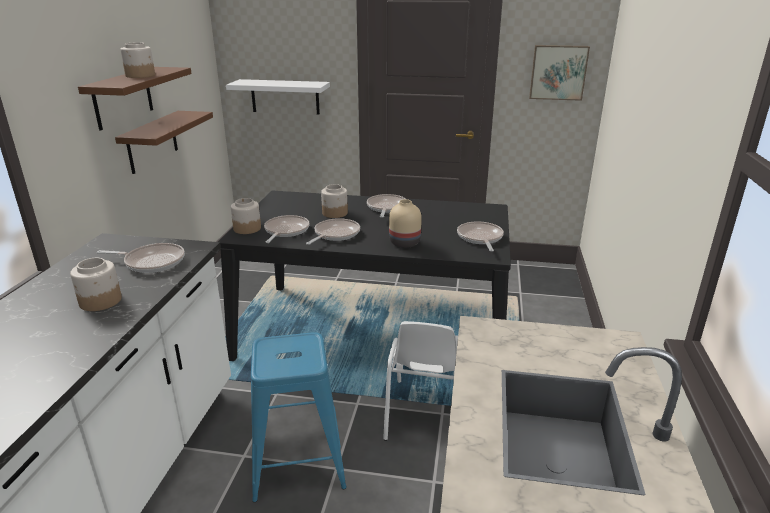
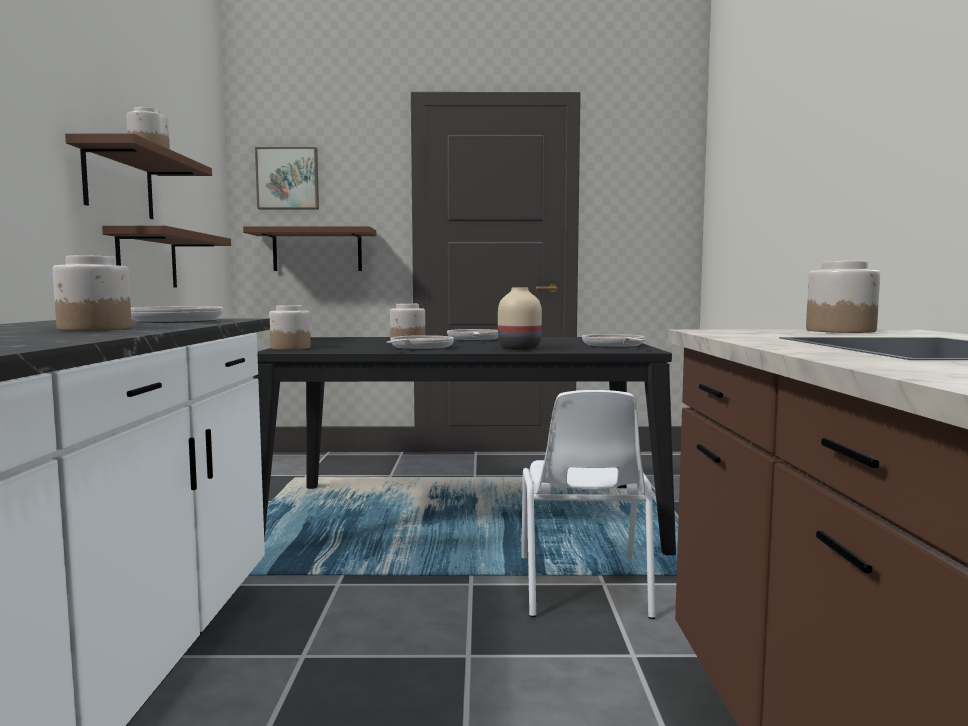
camera: 10 degrees left, 20 degrees down
white shelf [226,79,330,115] -> brown shelf [243,226,376,271]
blue stool [251,332,347,502] -> none
frying pan [264,215,310,243] -> none
picture [529,45,590,101] -> picture moved to [255,147,319,209]
none -> jar [806,261,880,333]

